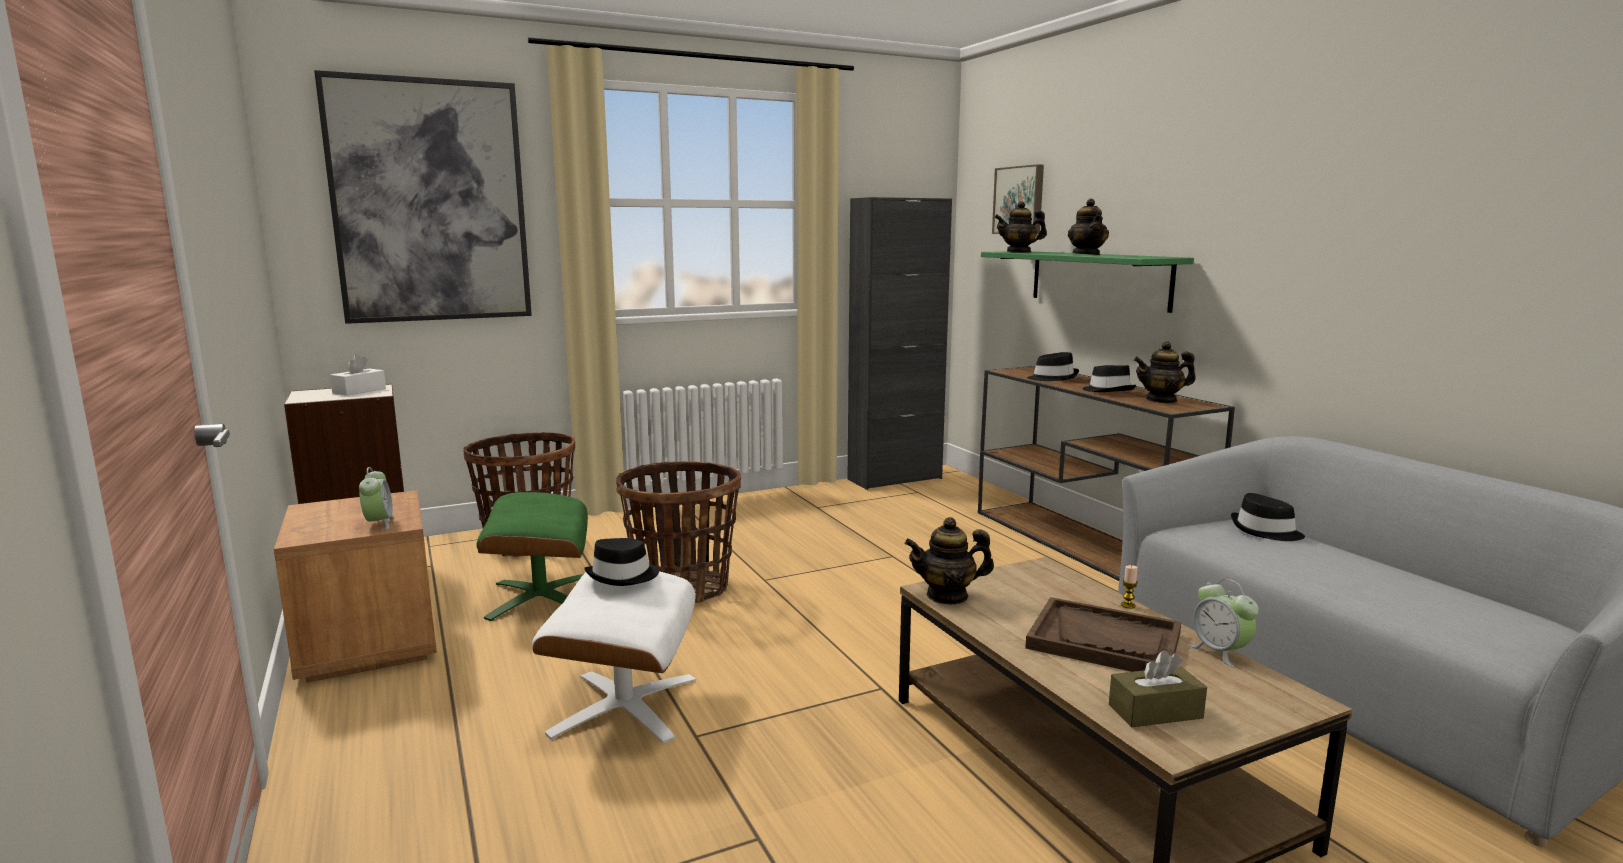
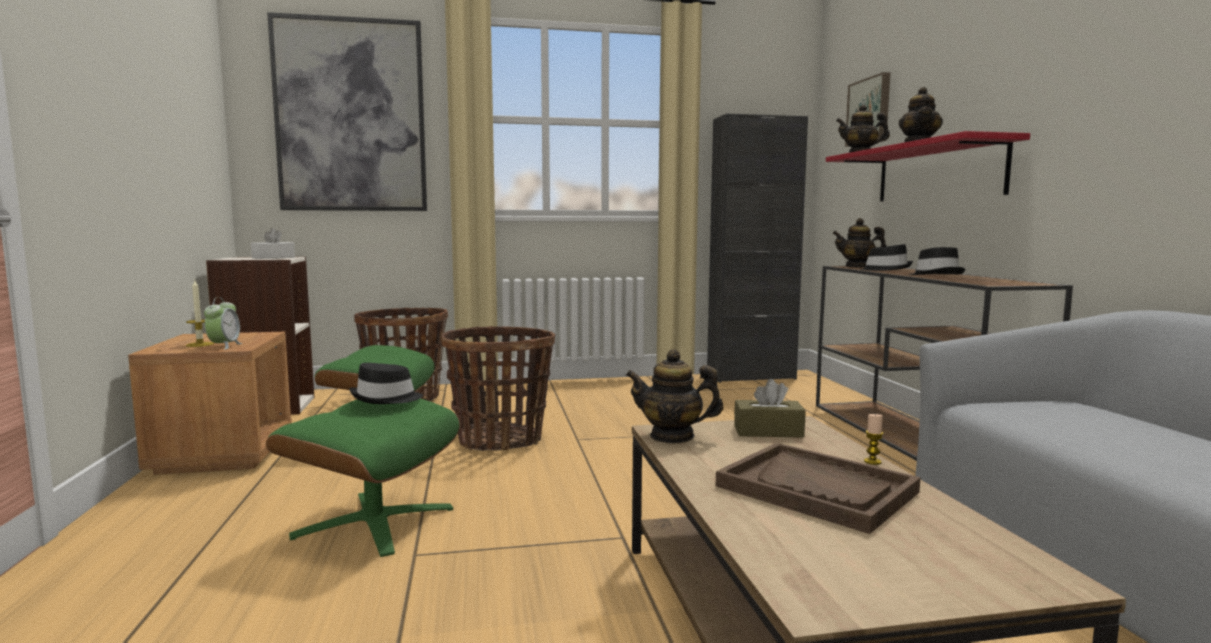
camera: 15 degrees right, 5 degrees down
white ottoman [532,571,696,744] -> green ottoman [266,398,460,557]
green shelf [981,251,1194,313] -> red shelf [826,131,1030,201]
brown tissue box [1109,650,1207,727] -> brown tissue box moved to [734,379,806,438]
teapot [1134,341,1196,403] -> teapot moved to [832,218,887,268]
alarm clock [1189,579,1259,667] -> none
black hat [1231,493,1305,541] -> none
none -> candle [186,280,214,347]

